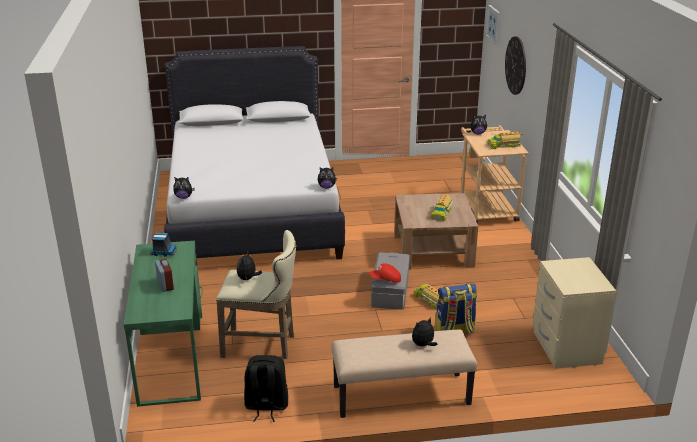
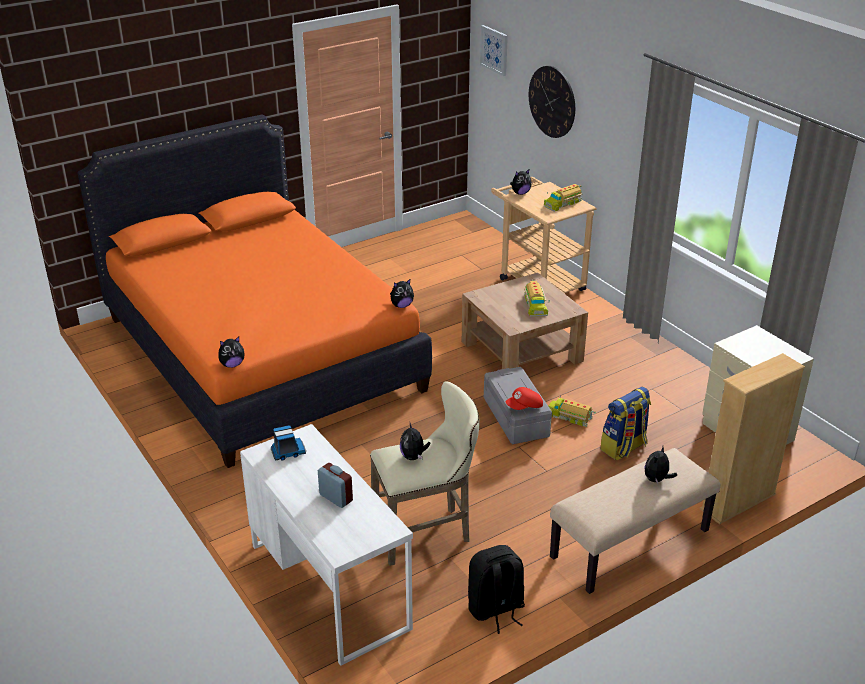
camera: 25 degrees left, 5 degrees up
green desk [124,241,203,407] -> white desk [240,424,413,666]
white bed [164,46,345,259] -> orange bed [78,114,432,468]
none -> beige bookcase [700,353,805,524]

